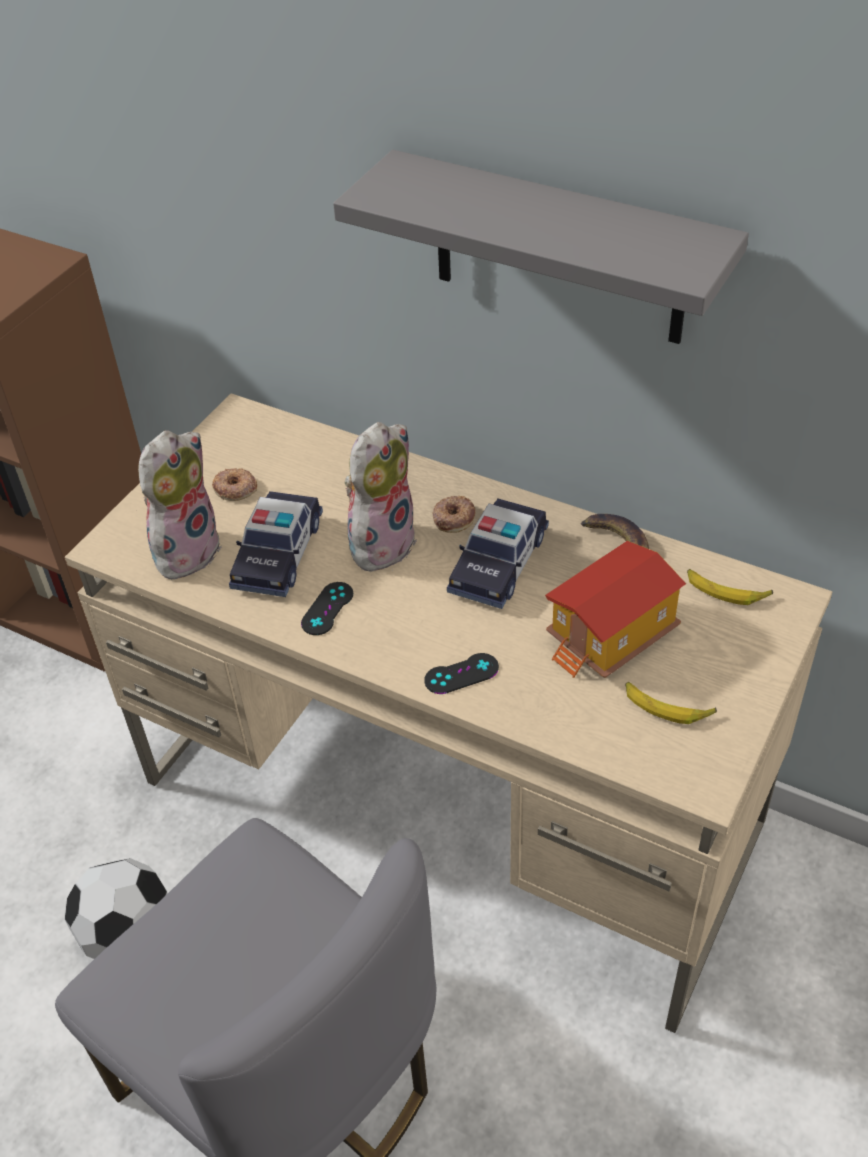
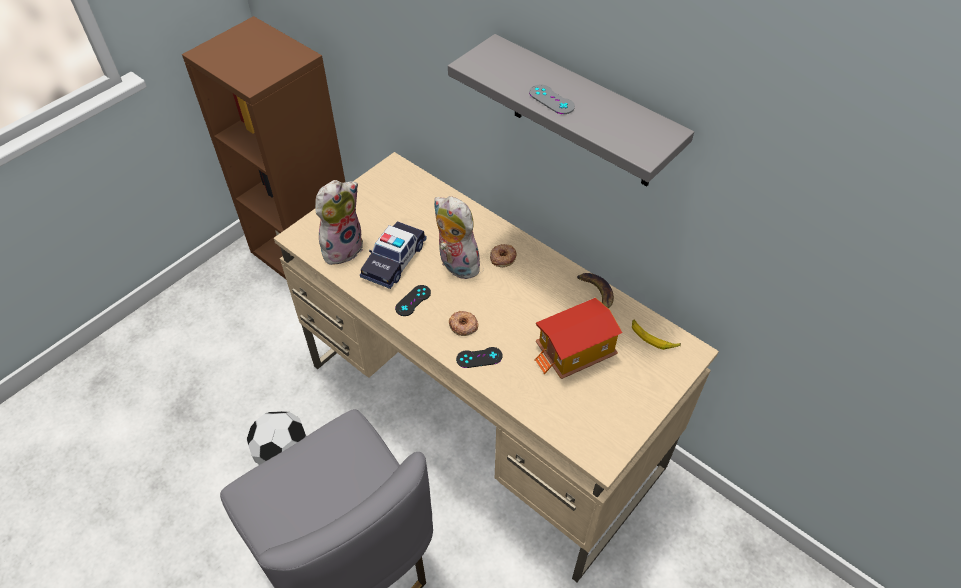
camera: 10 degrees right, 5 degrees up
donut [212,468,257,501] -> donut moved to [449,311,479,336]
plush toy [344,422,417,571] -> plush toy turned 90 degrees counterclockwise [434,196,485,279]
toy car [447,498,549,609] -> none
banana [625,682,717,724] -> none
none -> grey game controller [529,84,575,114]

